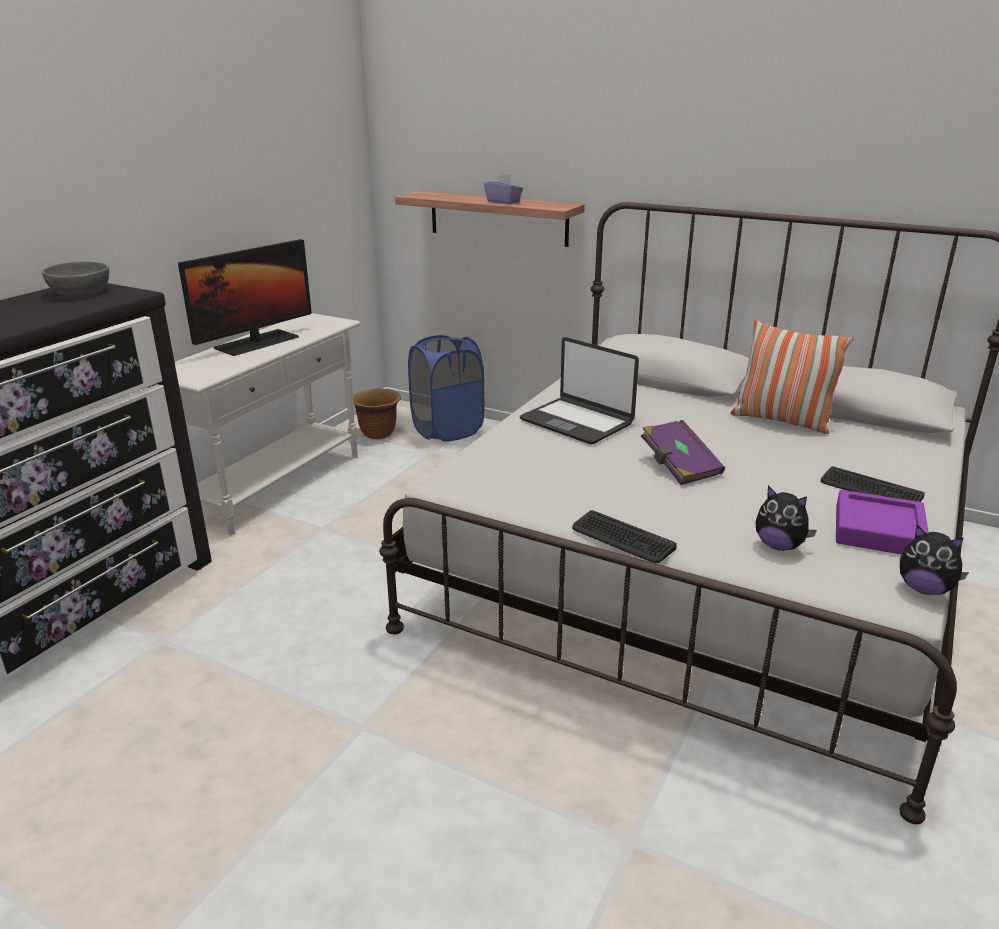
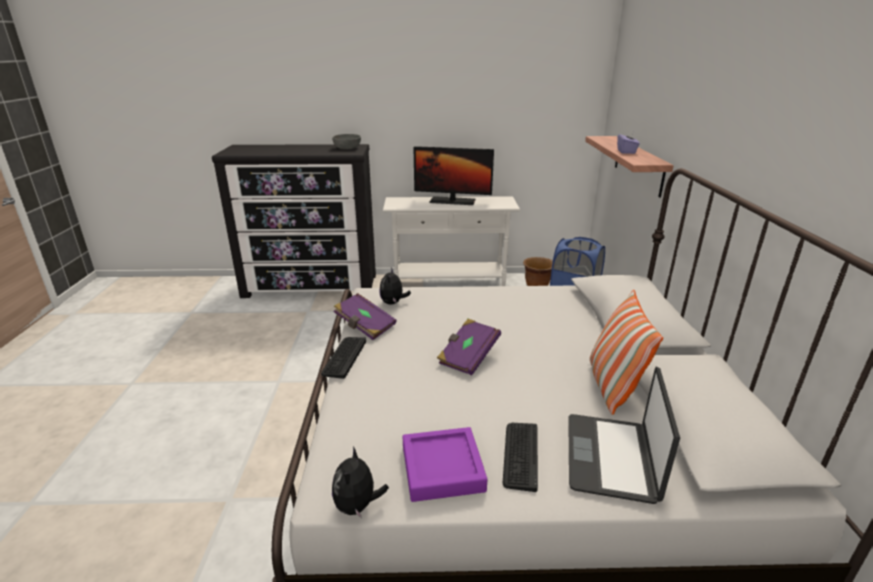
camera: 60 degrees right, 0 degrees up
laptop [520,337,639,444] -> laptop moved to [568,366,680,504]
plush toy [755,486,817,551] -> plush toy moved to [379,267,411,305]
none -> purple book [334,293,397,340]

